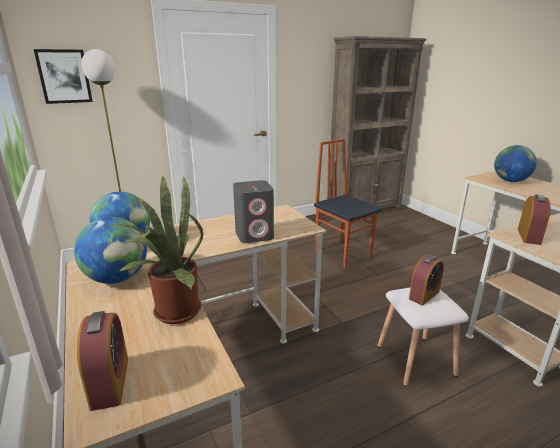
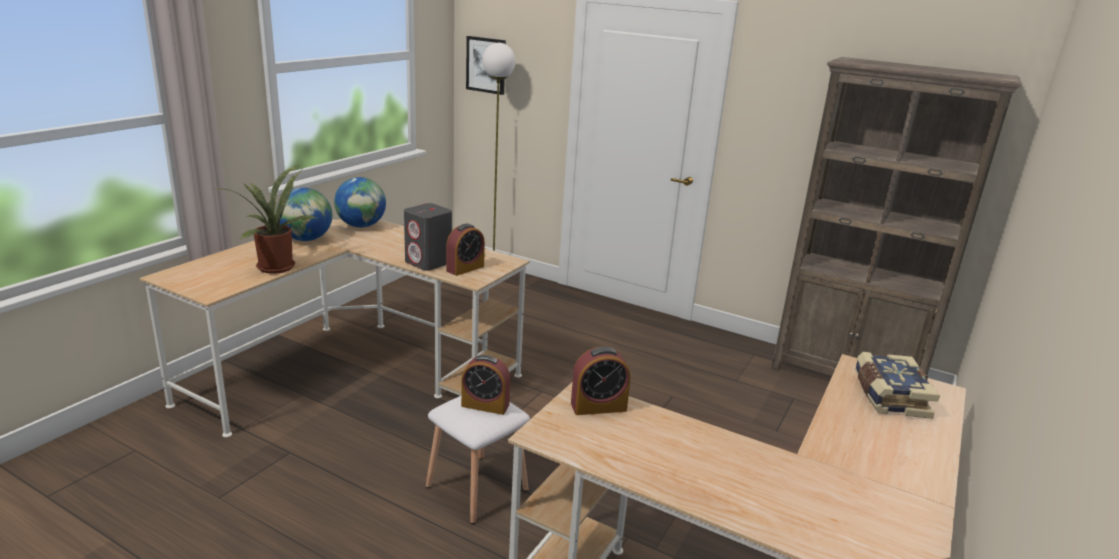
camera: 55 degrees right, 0 degrees up
alarm clock [77,311,128,411] -> alarm clock moved to [446,224,485,276]
chair [314,139,382,268] -> none
globe [494,145,537,182] -> book [855,352,940,419]

